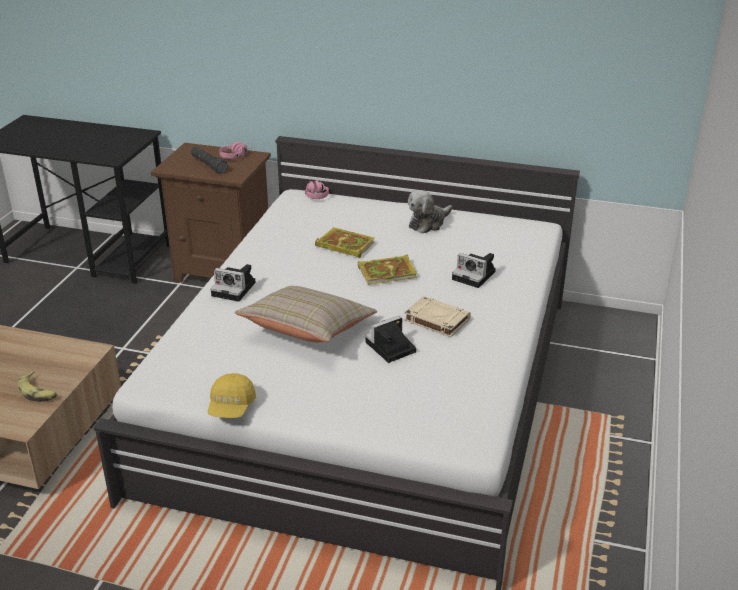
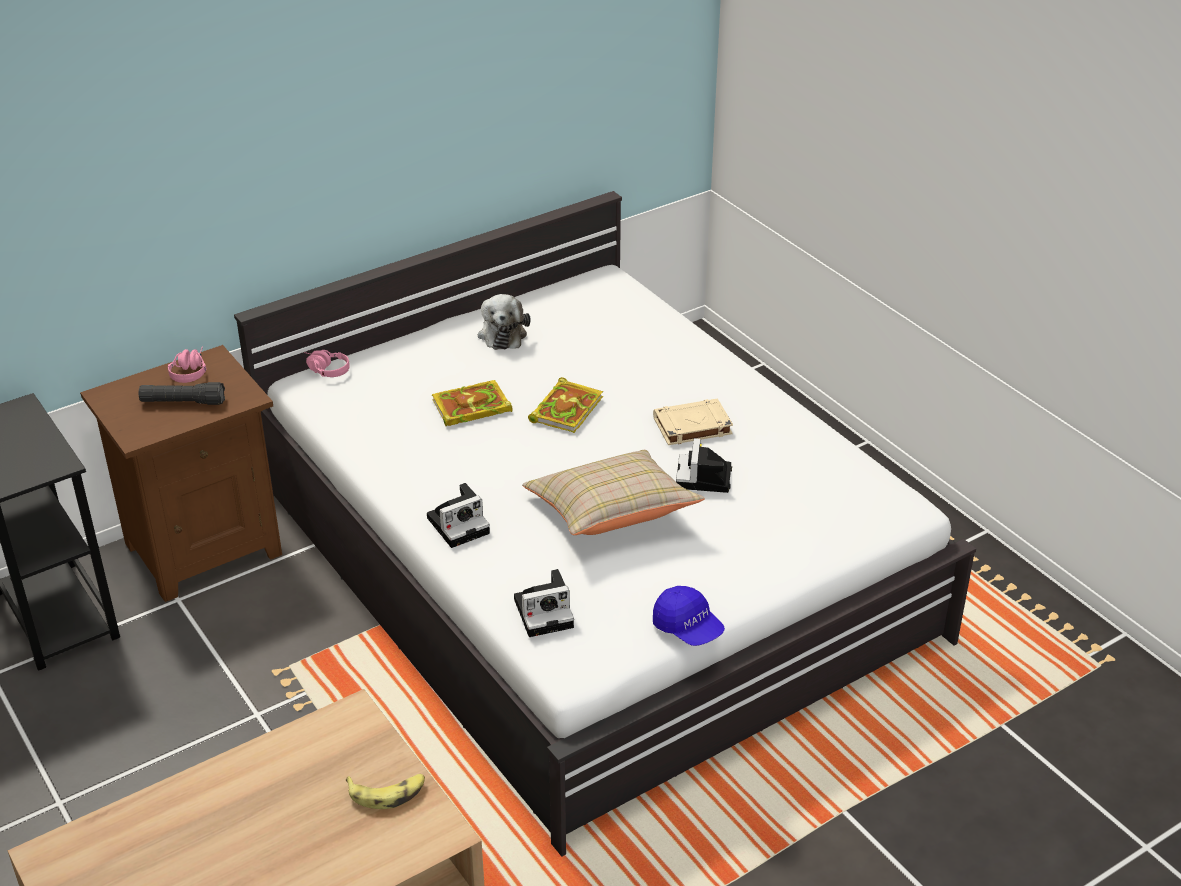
camera: 50 degrees left, 5 degrees up
yellow cap [208,373,256,418] -> blue cap [653,586,725,646]
camera [452,253,496,288] -> camera moved to [514,569,574,637]

